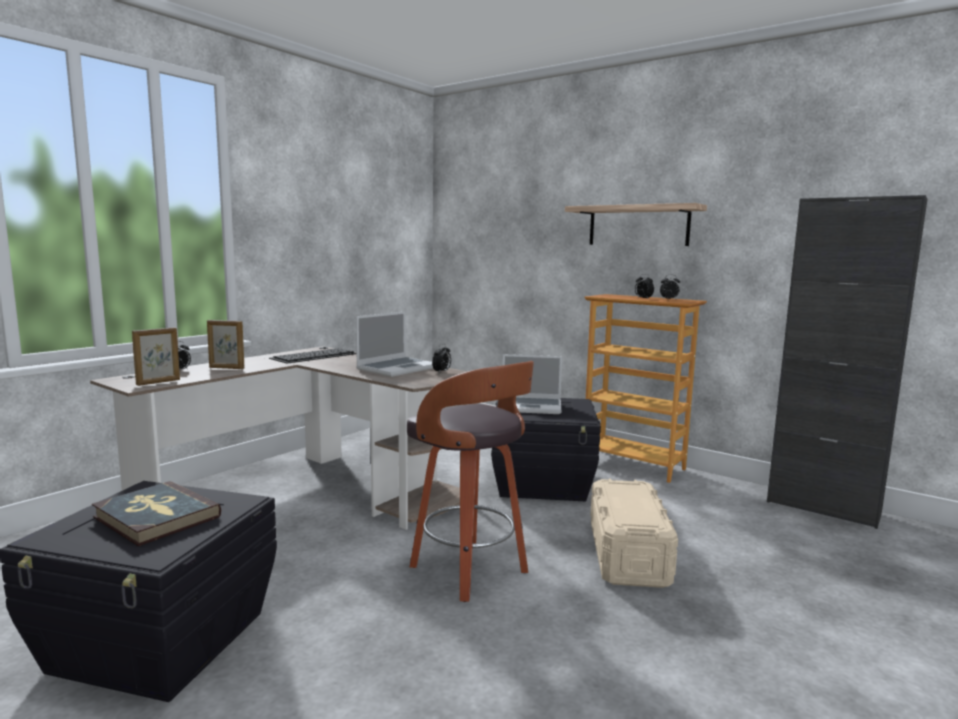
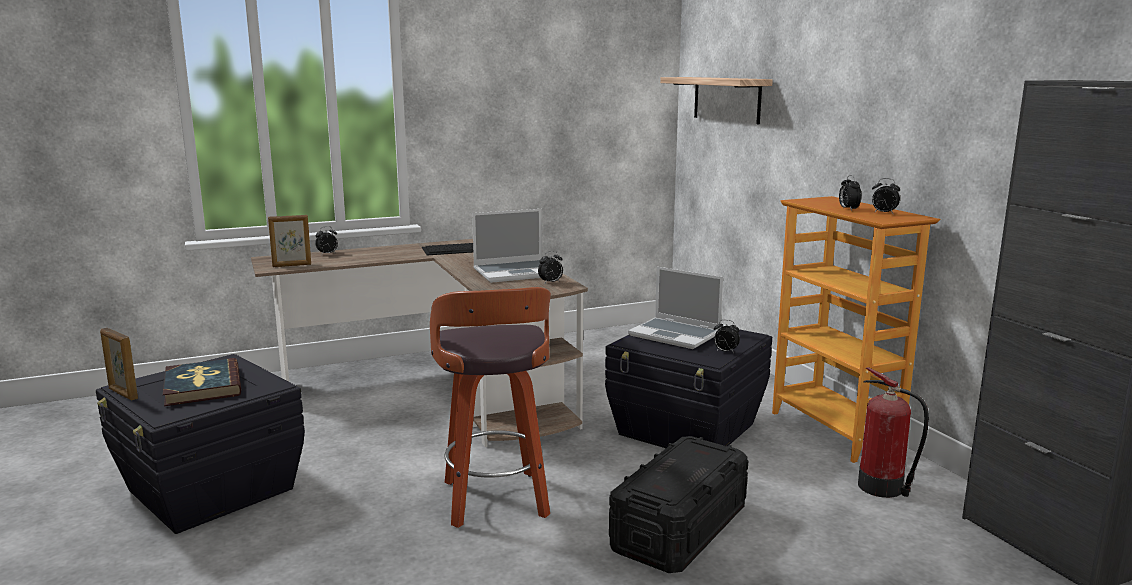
camera: 30 degrees right, 5 degrees up
picture frame [207,320,244,369] -> picture frame moved to [100,328,138,400]
shelf [565,203,707,246] -> shelf moved to [660,77,773,124]
beige storage box [590,478,678,588] -> black storage box [609,436,748,573]
none -> alarm clock [714,320,740,353]
none -> fire extinguisher [858,367,929,498]

